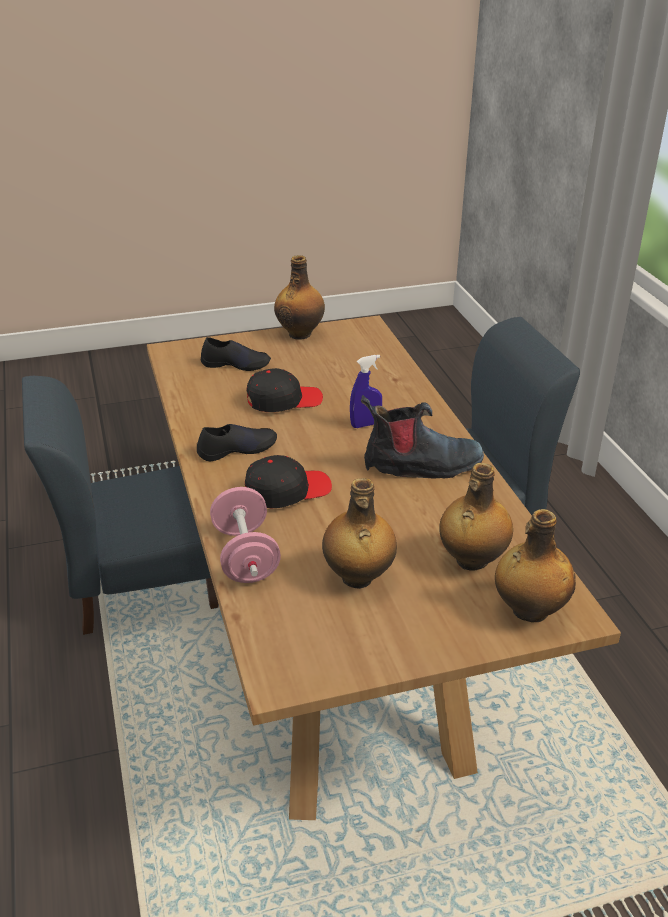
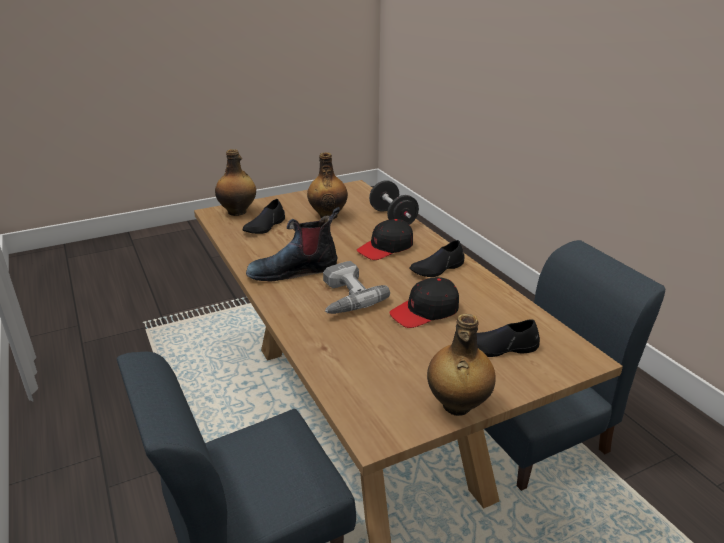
camera: 170 degrees right, 5 degrees down
pink dumbbell [210,487,281,583] -> black dumbbell [369,180,419,225]
blue spray bottle [350,355,382,428] -> power drill [323,261,390,314]
bottle [439,463,513,571] -> black shoe [242,199,285,234]

